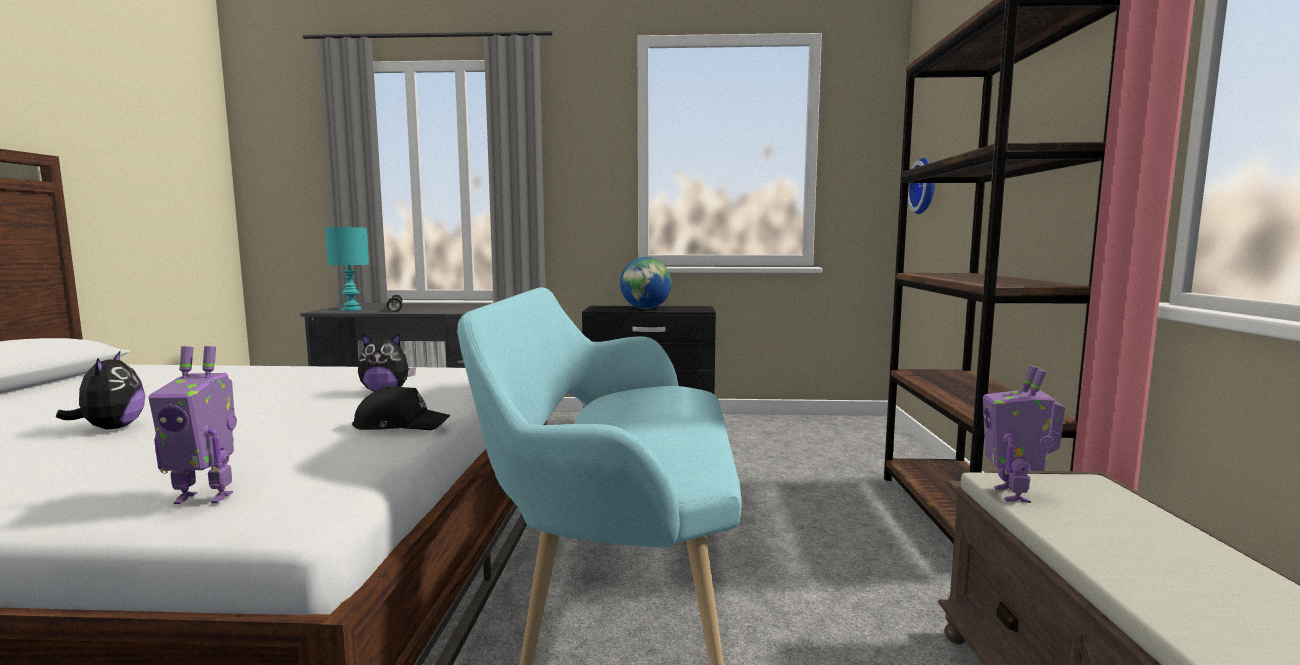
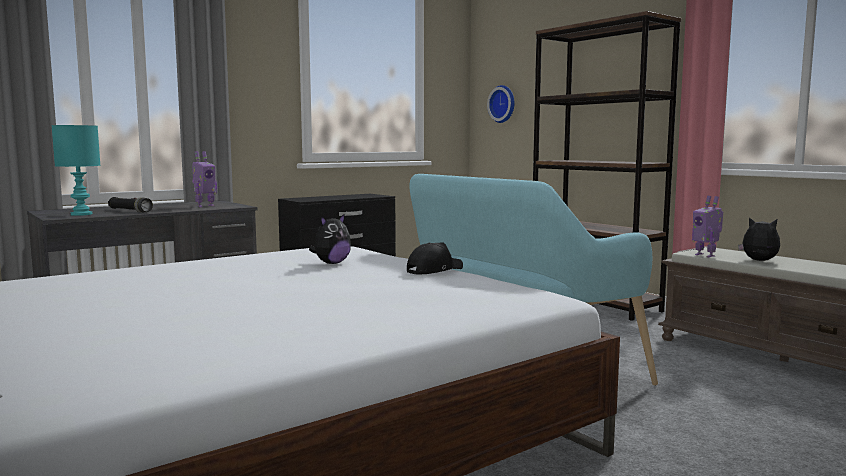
camera: 40 degrees left, 0 degrees up
plush toy [56,351,145,429] -> plush toy moved to [738,217,780,261]
toy robot [148,346,237,504] -> toy robot moved to [192,151,217,207]
globe [620,257,672,309] -> none

